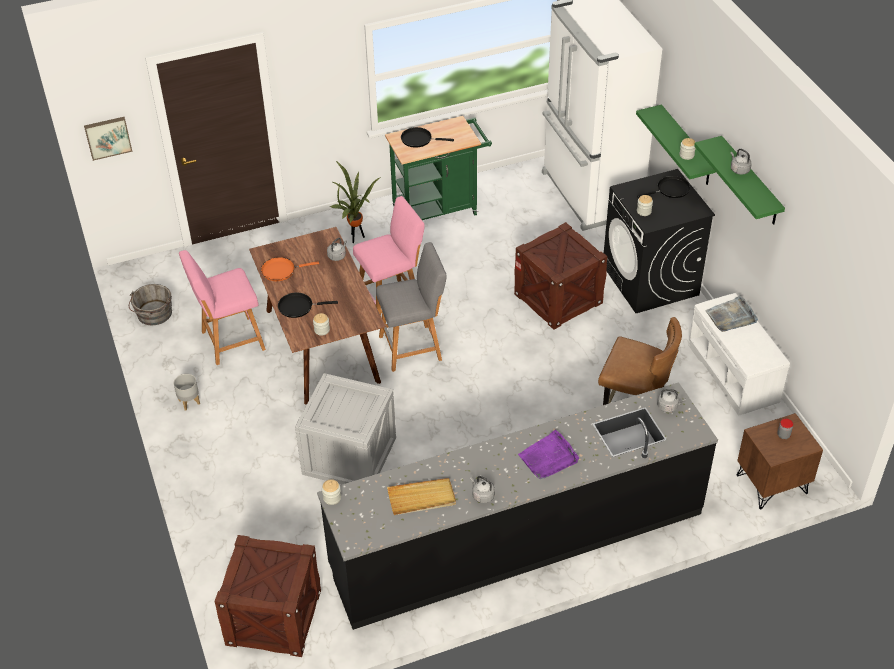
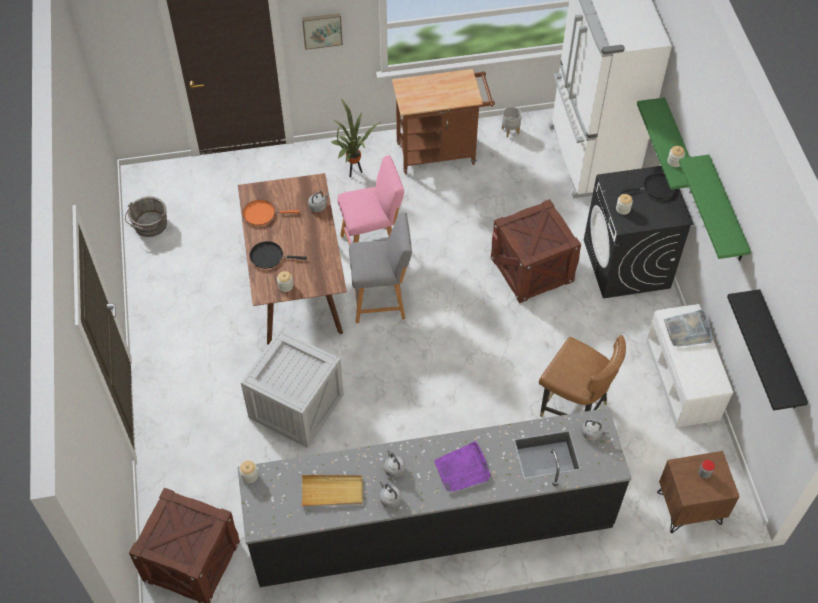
camera: 10 degrees right, 10 degrees up
picture [84,117,132,161] -> picture moved to [302,13,343,50]
grey planter [174,374,200,410] -> grey planter moved to [502,107,522,138]
pink stool [179,250,266,365] -> none
green cart [385,116,492,220] -> brown cart [392,69,495,174]
black frying pan [401,127,454,148] -> none
grey kettle [730,149,752,175] -> grey kettle moved to [384,449,406,478]
none -> black shelf [727,289,808,411]

